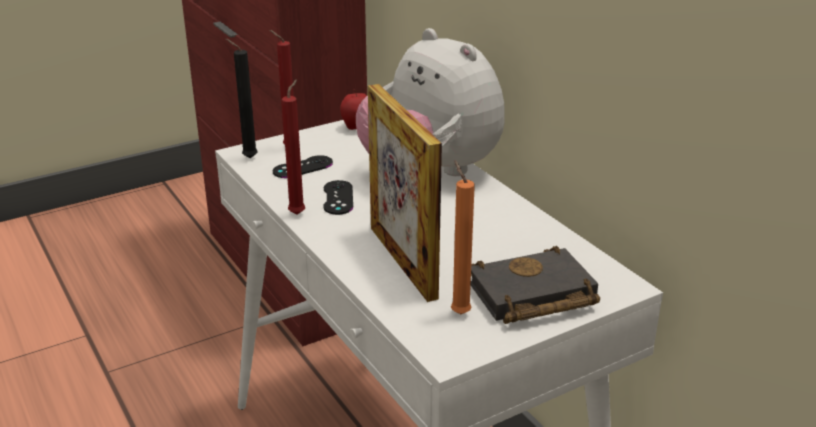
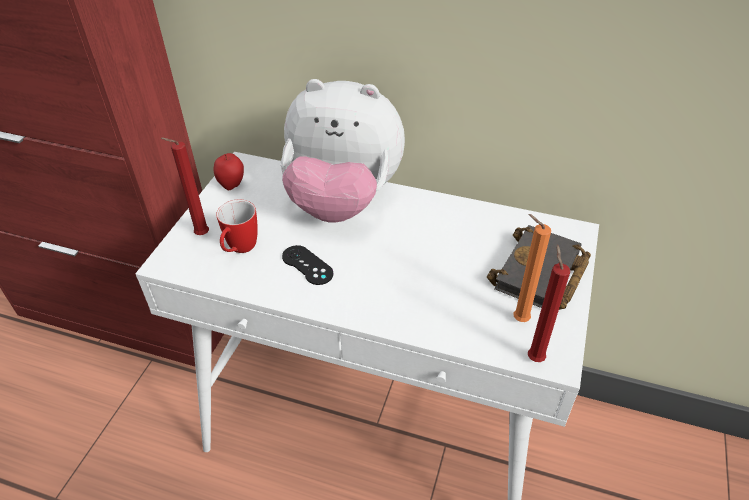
camera: 40 degrees left, 15 degrees up
black candle [226,38,258,158] -> none
black game controller [273,155,333,178] -> mug [216,199,258,253]
red candle [282,79,305,214] -> red candle moved to [528,245,570,362]
picture frame [368,84,442,302] -> none

